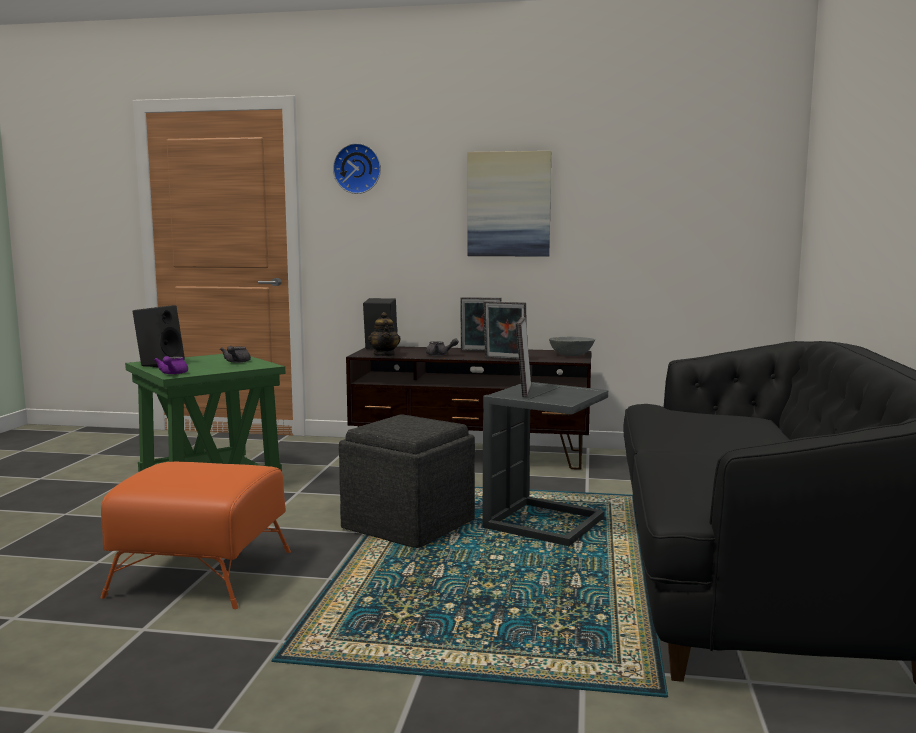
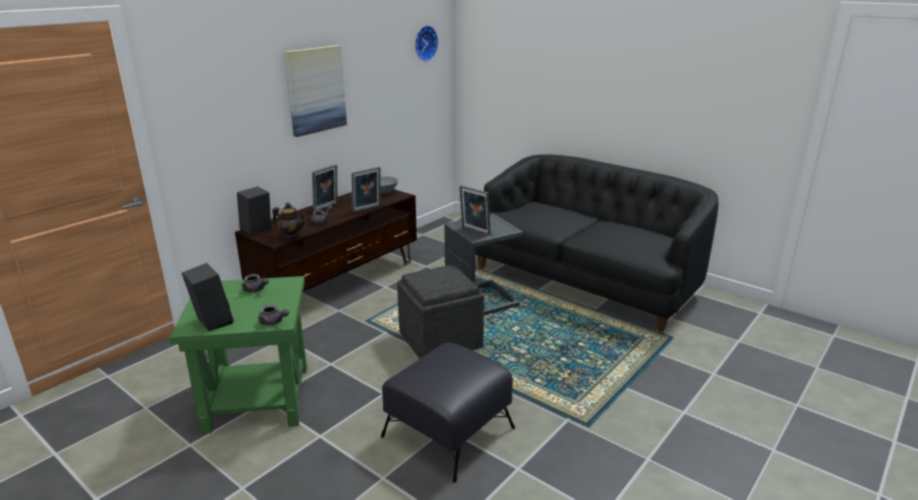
camera: 60 degrees left, 15 degrees up
orange ottoman [100,462,291,609] -> black ottoman [381,343,515,483]
purple teapot [154,356,188,375] -> grey teapot [258,305,289,325]
wall clock [333,143,381,194] -> wall clock moved to [415,25,438,62]

